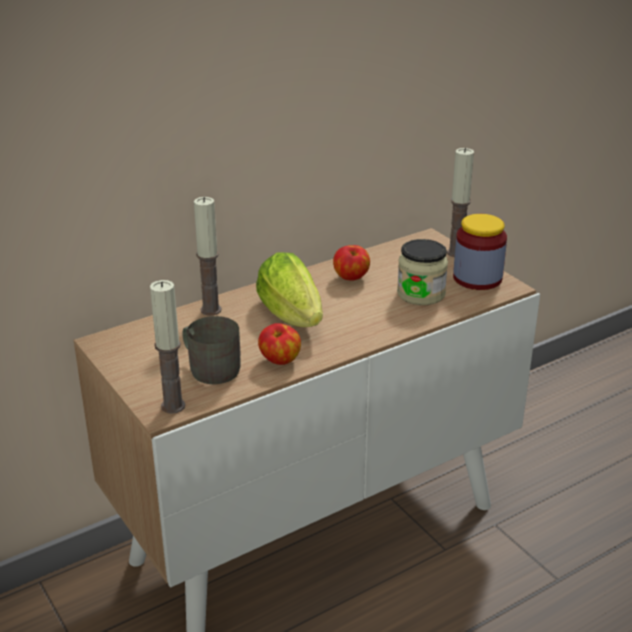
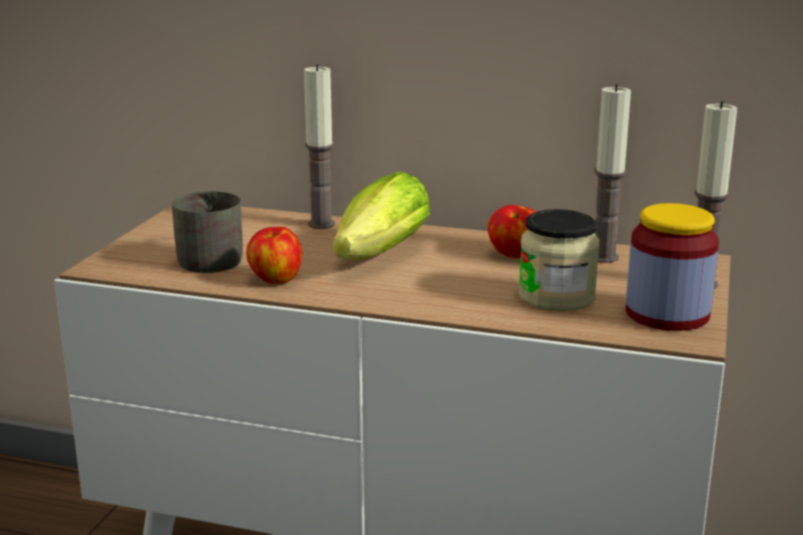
camera: 50 degrees right, 10 degrees down
candle [150,280,185,414] -> candle moved to [595,84,631,263]

